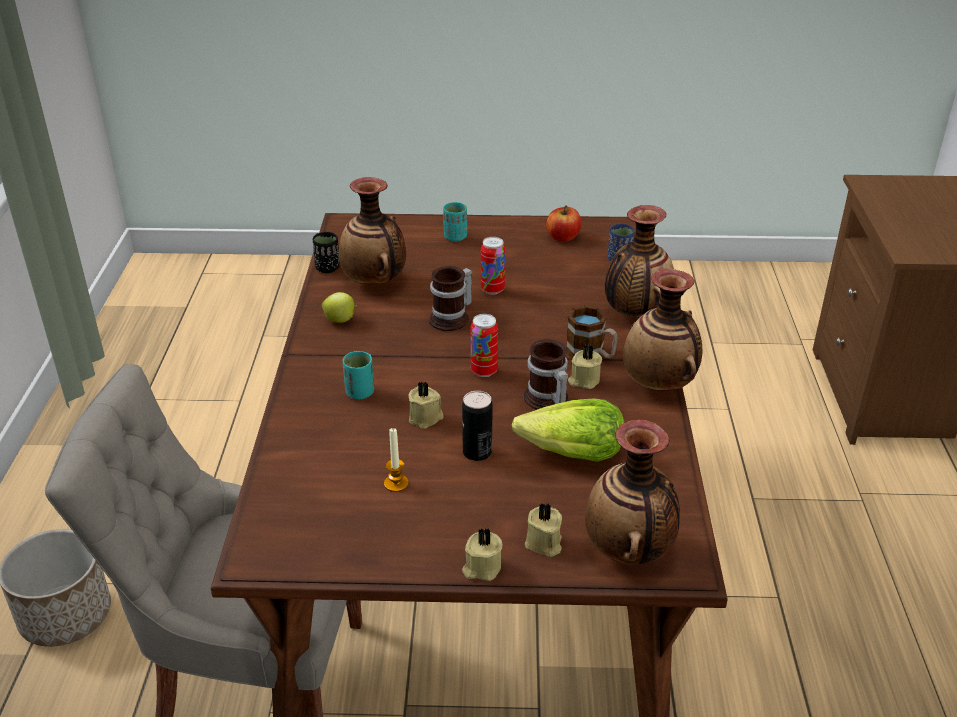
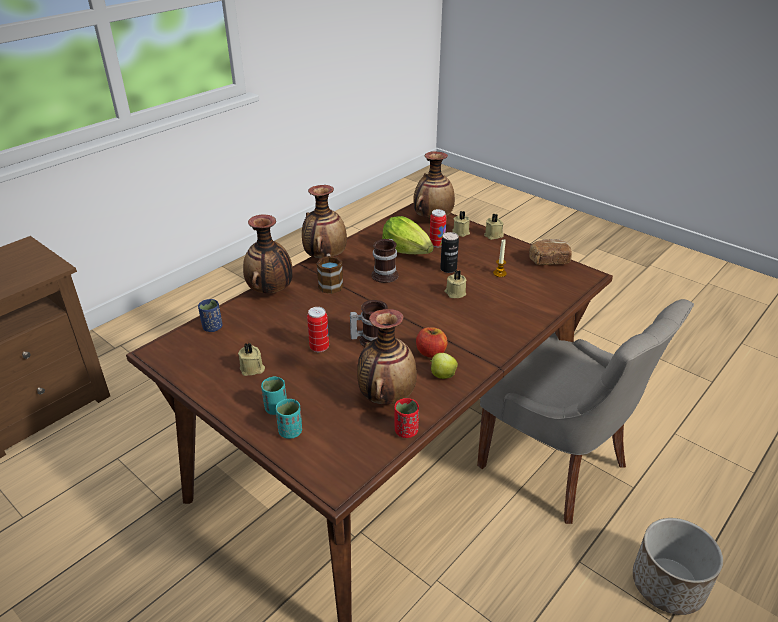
camera: 140 degrees left, 0 degrees up
black cup [313,232,340,273] -> red cup [394,398,419,438]
turquoise cup [343,351,374,400] -> turquoise cup moved to [276,399,302,439]
can [471,314,498,377] -> can moved to [430,209,447,248]
apple [546,205,581,242] -> apple moved to [416,327,448,358]
beige candle [568,345,602,389] -> beige candle moved to [238,343,265,376]
none -> bread [529,239,572,265]

